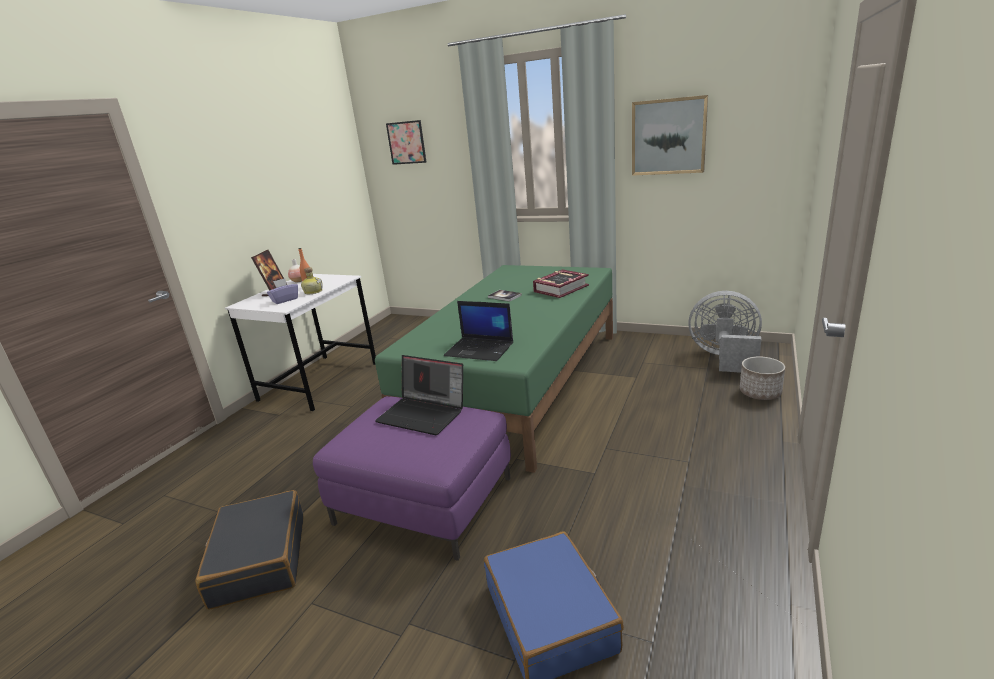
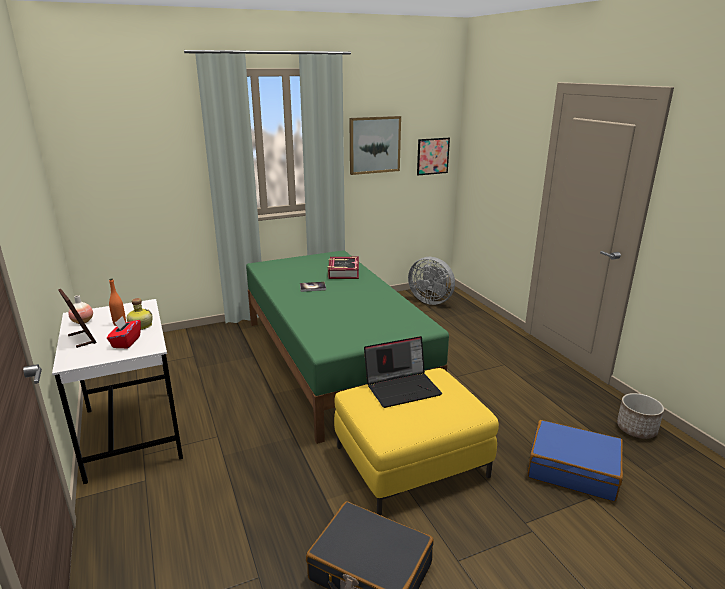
camera: 50 degrees left, 0 degrees up
purple tissue box [267,278,298,304] -> red tissue box [107,316,141,348]
purple ottoman [313,396,511,561] -> yellow ottoman [334,368,499,515]
picture [386,120,426,165] -> picture moved to [417,138,450,175]
laptop [444,301,513,361] -> none
grey fan [688,291,762,373] -> grey fan turned 120 degrees counterclockwise [408,257,455,305]
planter [740,357,785,400] -> planter moved to [617,393,664,439]

